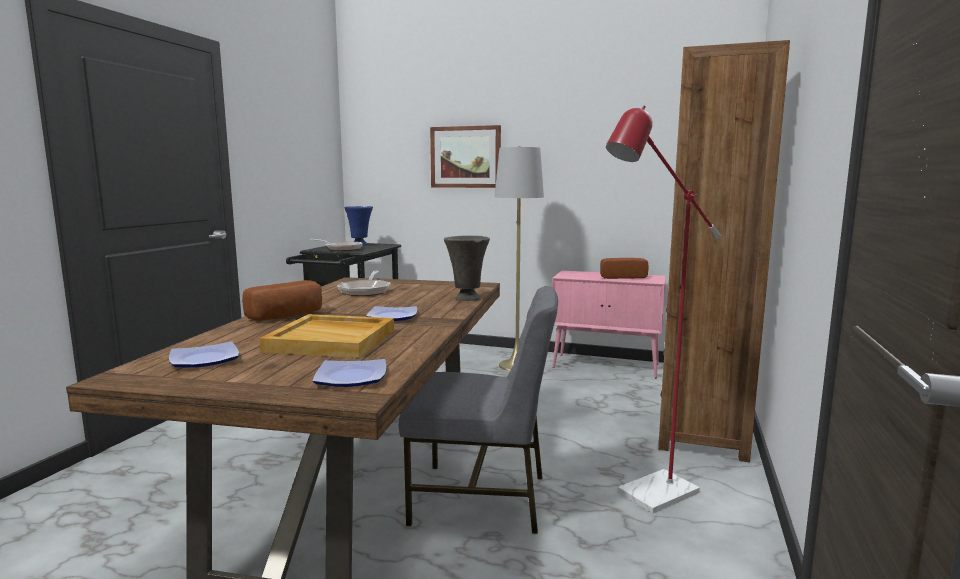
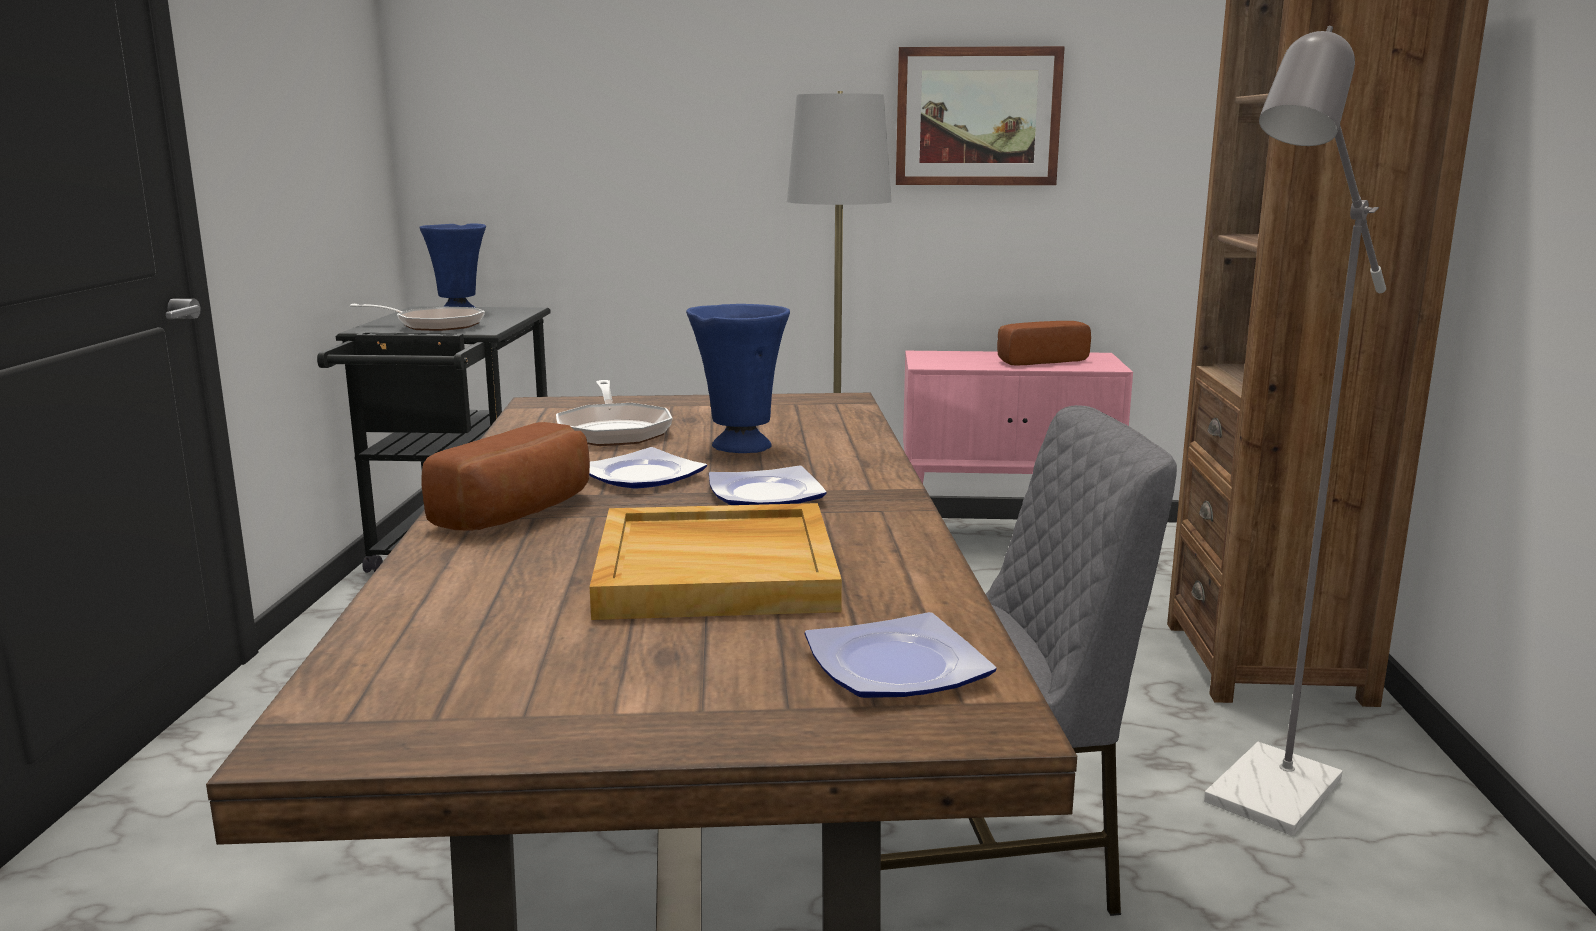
camera: 15 degrees left, 5 degrees up
plate [169,342,239,368] -> plate moved to [589,447,707,489]
picture [430,125,501,188] -> picture moved to [896,46,1065,185]
grey vase [444,235,490,301] -> none
red floor lamp [606,105,721,514] -> grey floor lamp [1204,26,1386,836]
none -> blue vase [686,304,790,453]

